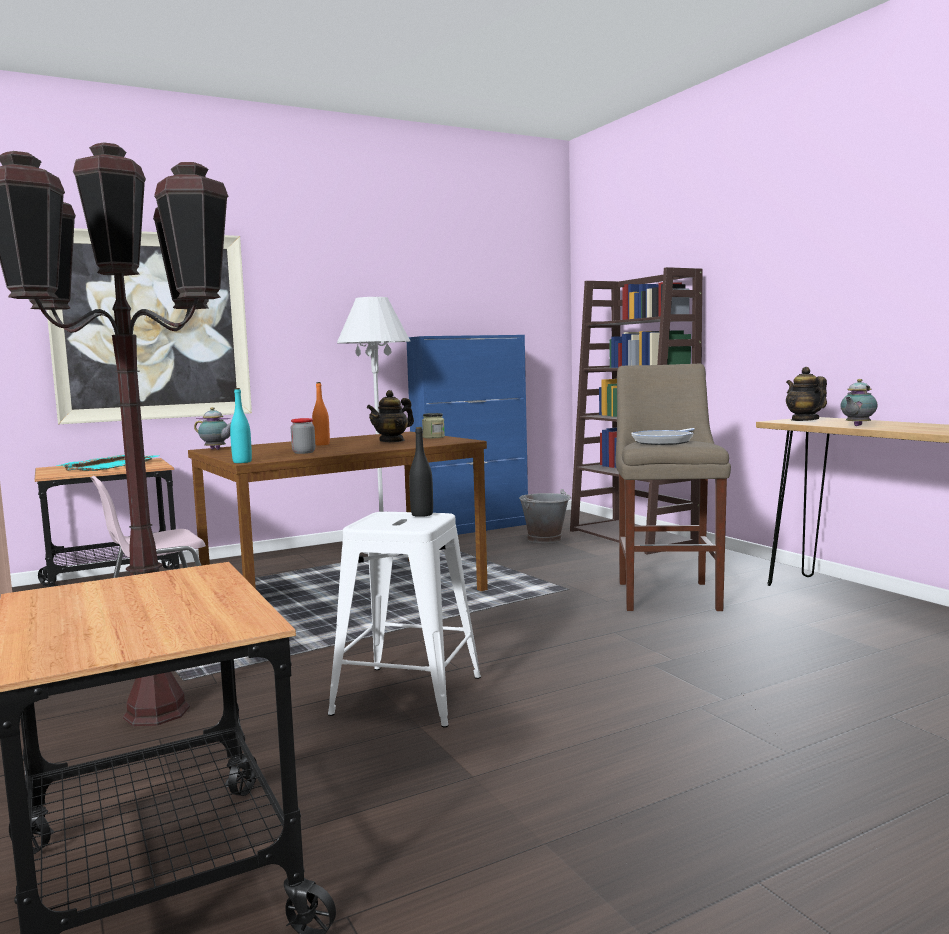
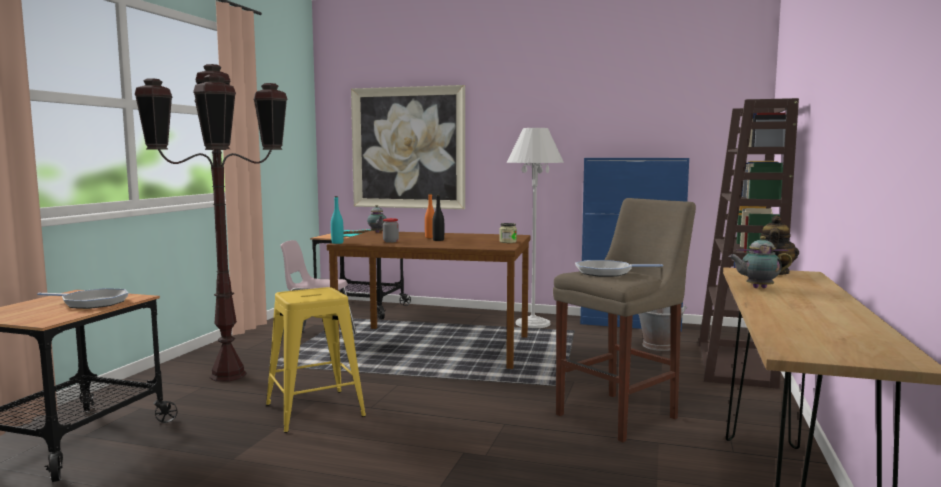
camera: 45 degrees right, 0 degrees up
white stool [328,512,481,728] -> yellow stool [266,287,366,433]
teapot [367,390,414,442] -> none
black bottle [409,427,433,517] -> black bottle moved to [432,195,444,241]
none -> frying pan [37,288,128,309]

